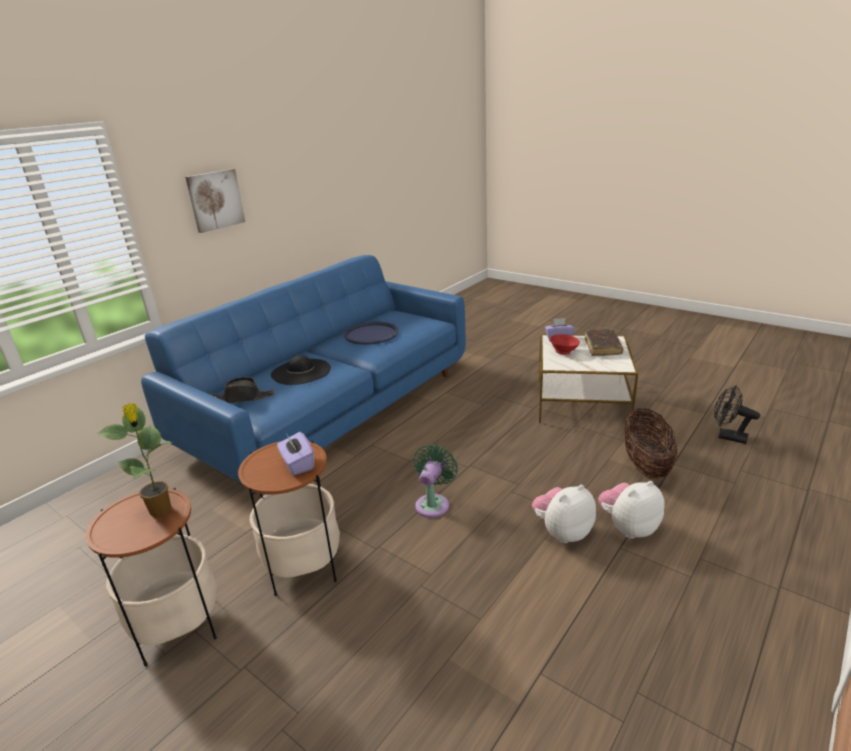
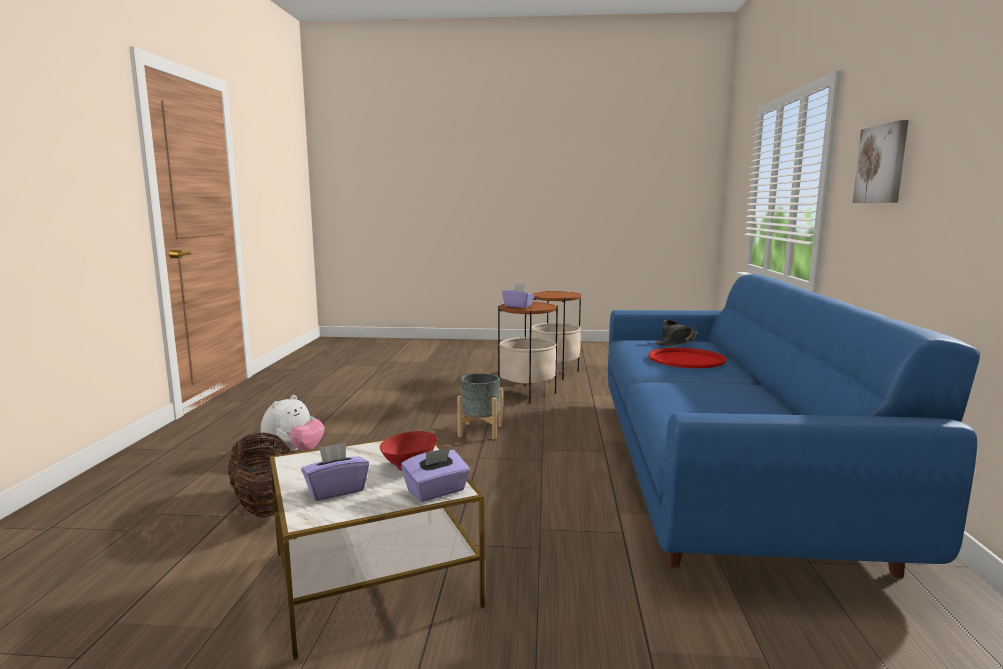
camera: 145 degrees right, 15 degrees down
potted plant [97,403,171,518] -> none
black hat [271,355,331,385] -> red tray [648,348,726,368]
blue tray [344,322,399,345] -> none
green fan [414,444,458,518] -> grey planter [457,373,503,439]
plush toy [532,485,596,543] -> none
brown book [585,329,624,356] -> purple tissue box [301,443,369,501]
black fan [714,385,760,444] -> none

